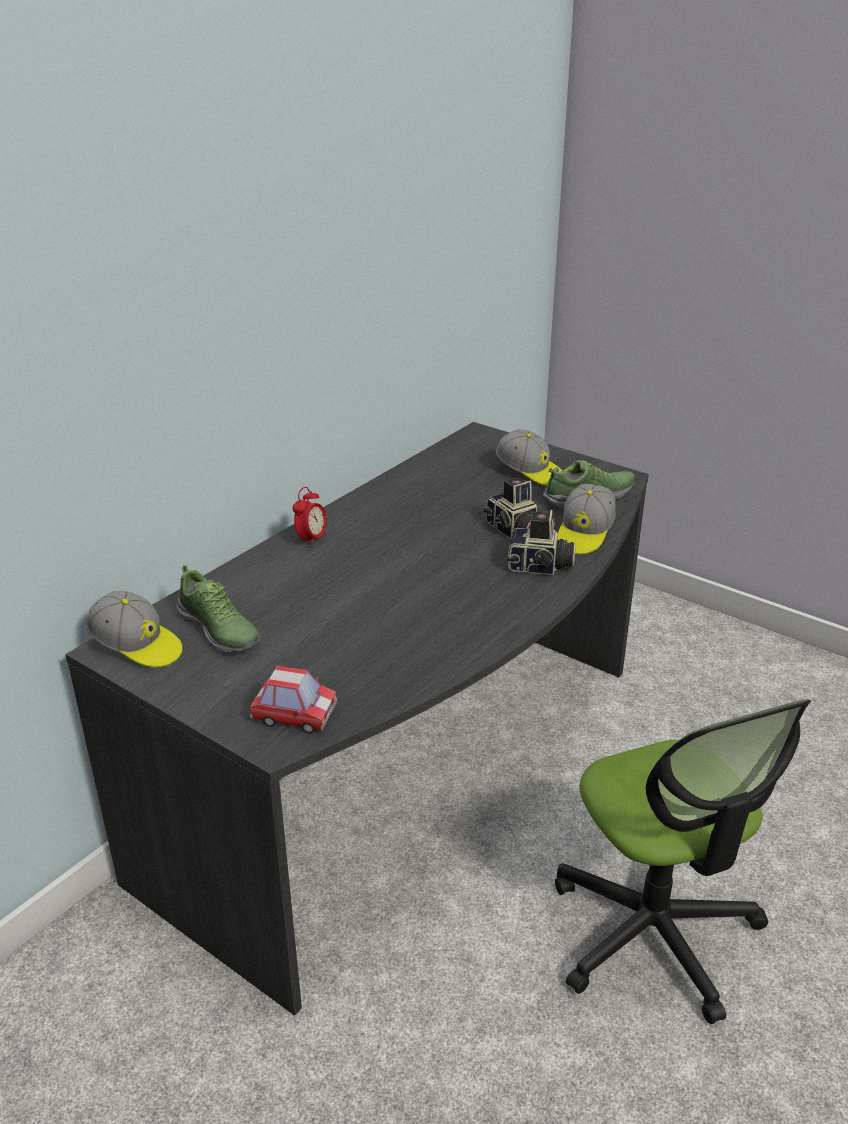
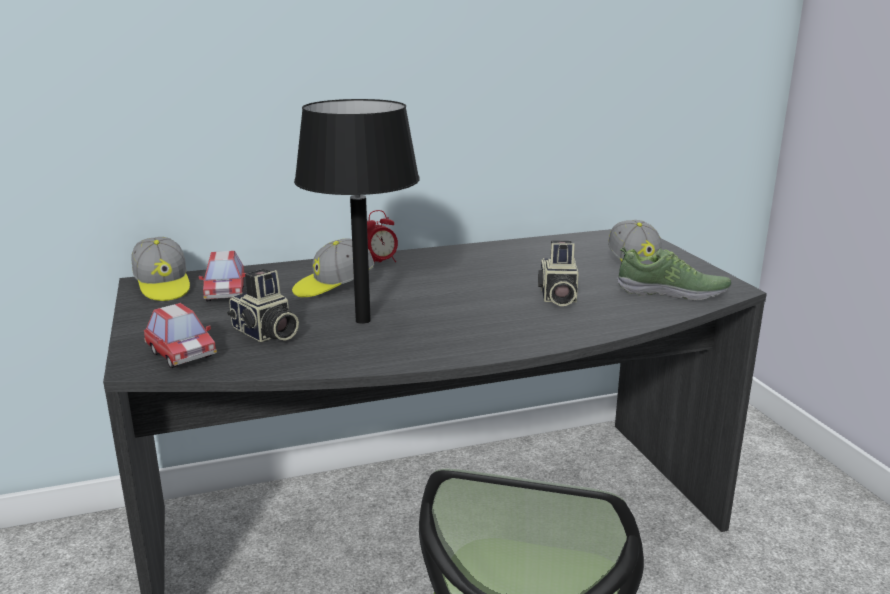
camera: 35 degrees right, 10 degrees down
shoe [176,565,260,652] -> toy car [198,251,247,301]
camera [507,510,576,575] -> camera moved to [227,269,299,342]
cap [557,484,616,555] -> cap moved to [292,239,374,297]
none -> black table lamp [294,99,420,324]

